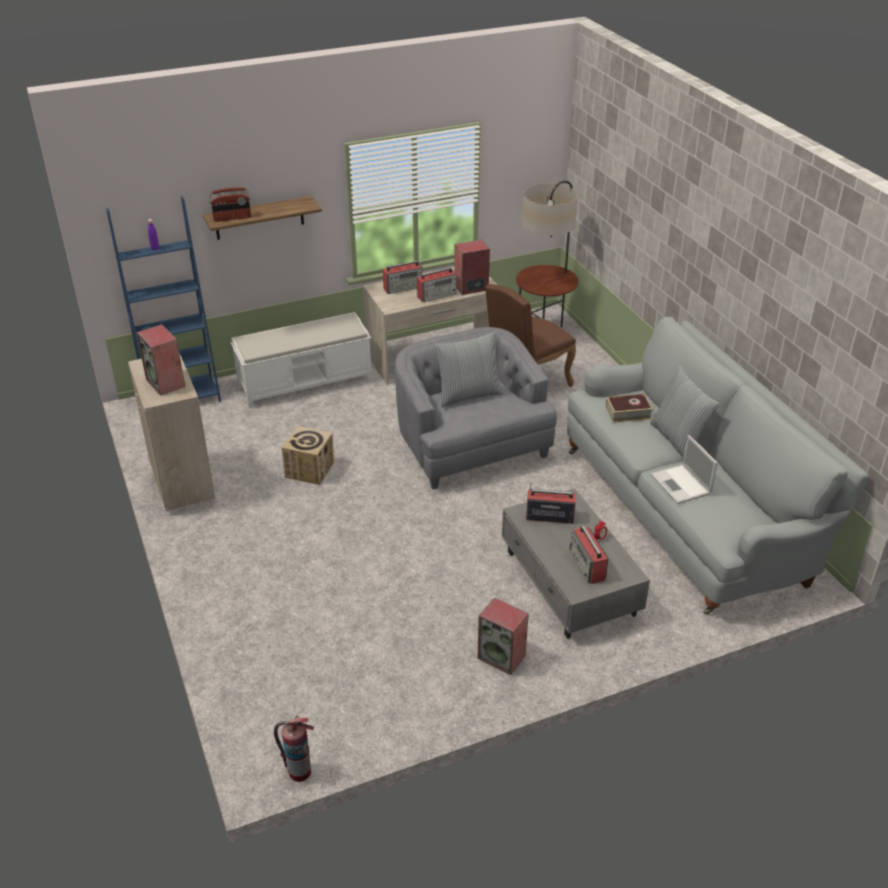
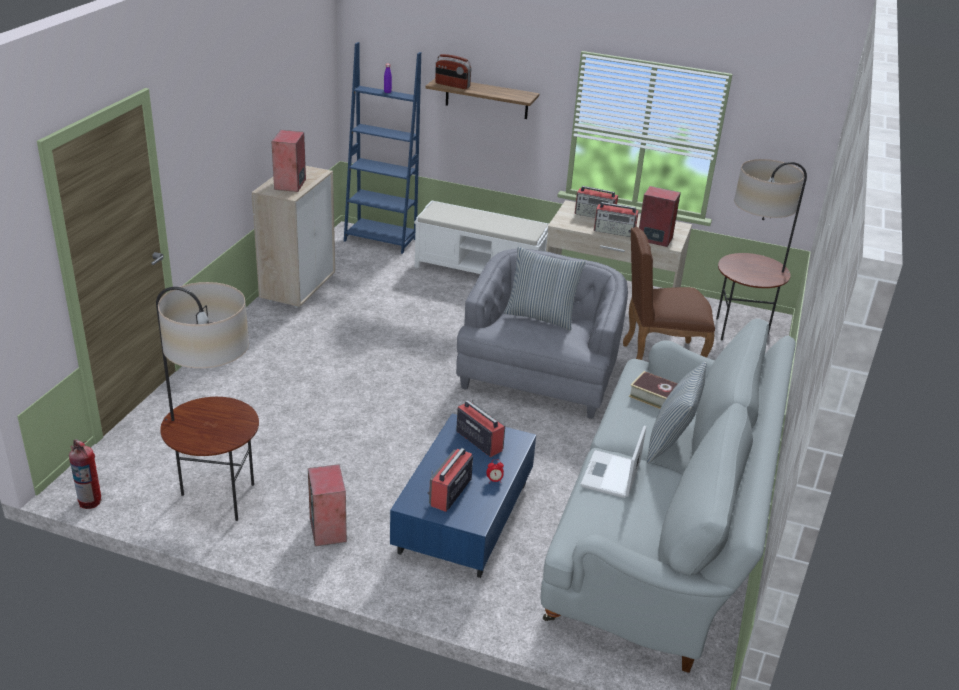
camera: 40 degrees right, 5 degrees down
cardboard box [282,426,334,485] -> none
grey coffee table [502,489,650,639] -> blue coffee table [390,413,536,578]
none -> floor lamp [156,282,259,521]

